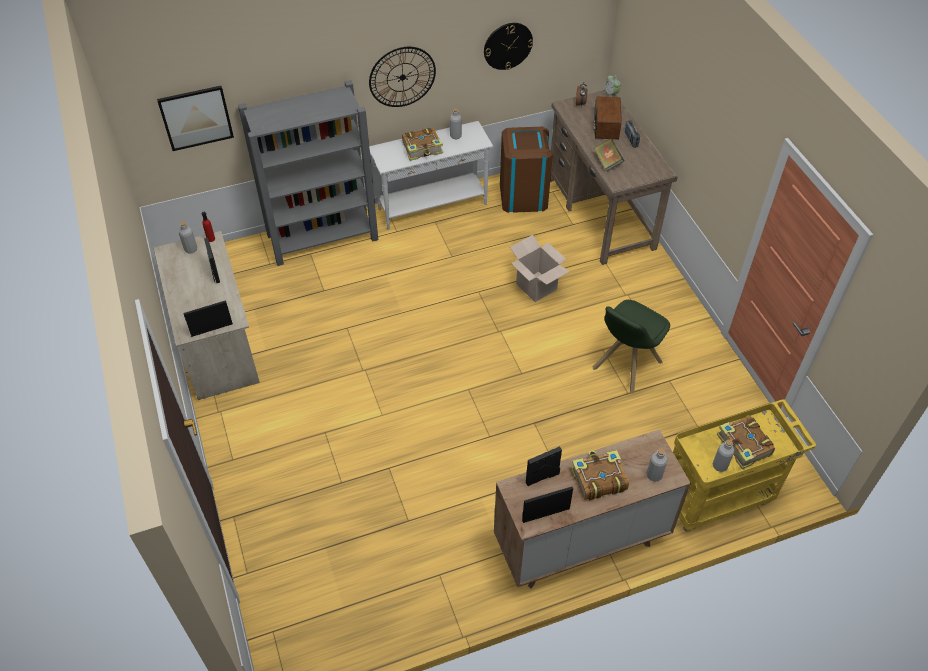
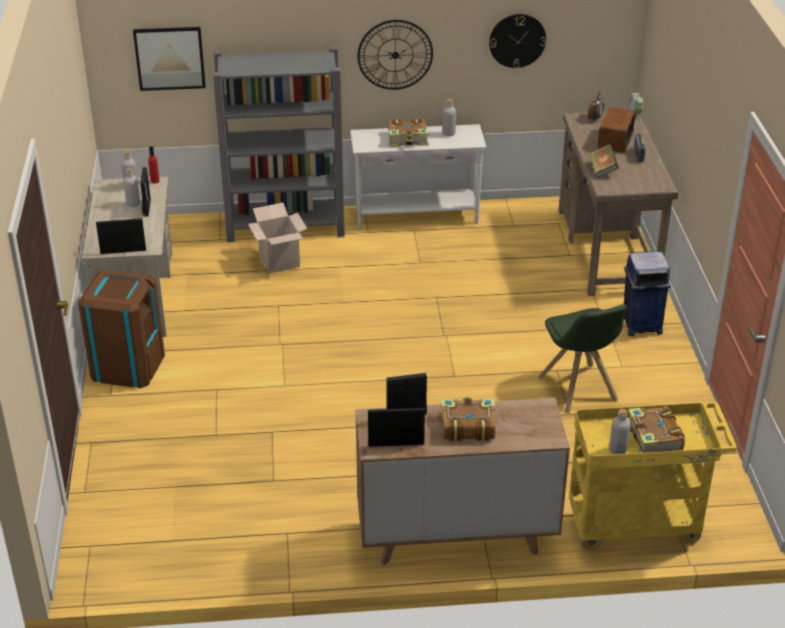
camera: 15 degrees right, 15 degrees down
brown trash can [500,127,553,213] -> brown trash can moved to [78,270,165,388]
cardboard box [510,235,570,302] -> cardboard box moved to [248,203,308,273]
green chair [593,300,670,393] -> green chair turned 75 degrees counterclockwise [538,305,627,413]
grey bottle [646,448,668,482] -> grey bottle moved to [123,168,141,207]
none -> blue trash can [624,251,671,336]

